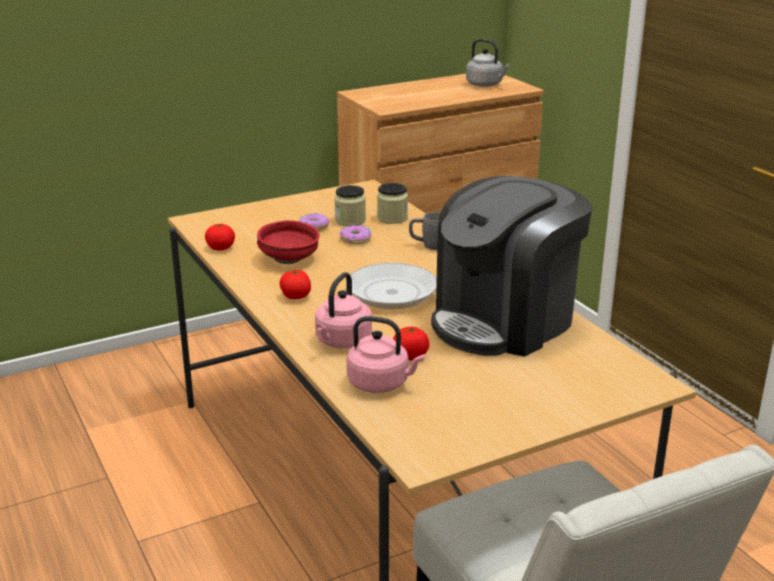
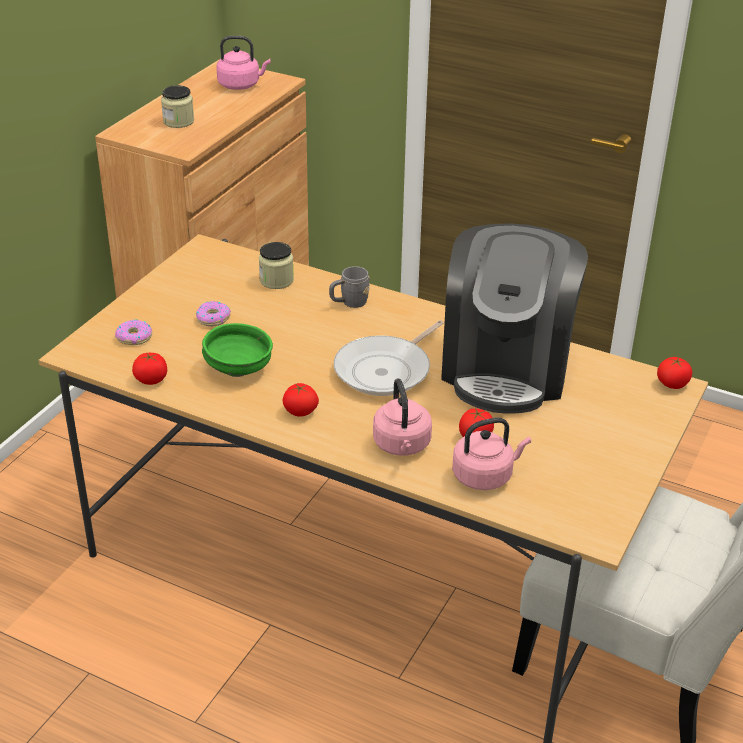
camera: 35 degrees left, 10 degrees up
red bowl [257,220,320,264] -> green bowl [202,323,273,377]
jar [334,185,366,226] -> jar moved to [161,85,194,128]
donut [340,225,371,244] -> donut moved to [115,319,152,345]
grey kettle [466,39,510,87] -> pink kettle [216,36,271,90]
none -> tomato [657,356,692,389]

